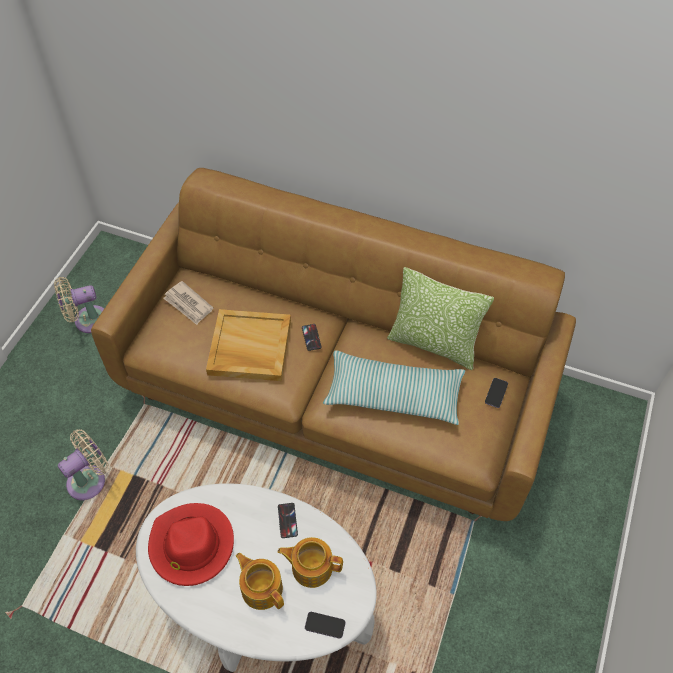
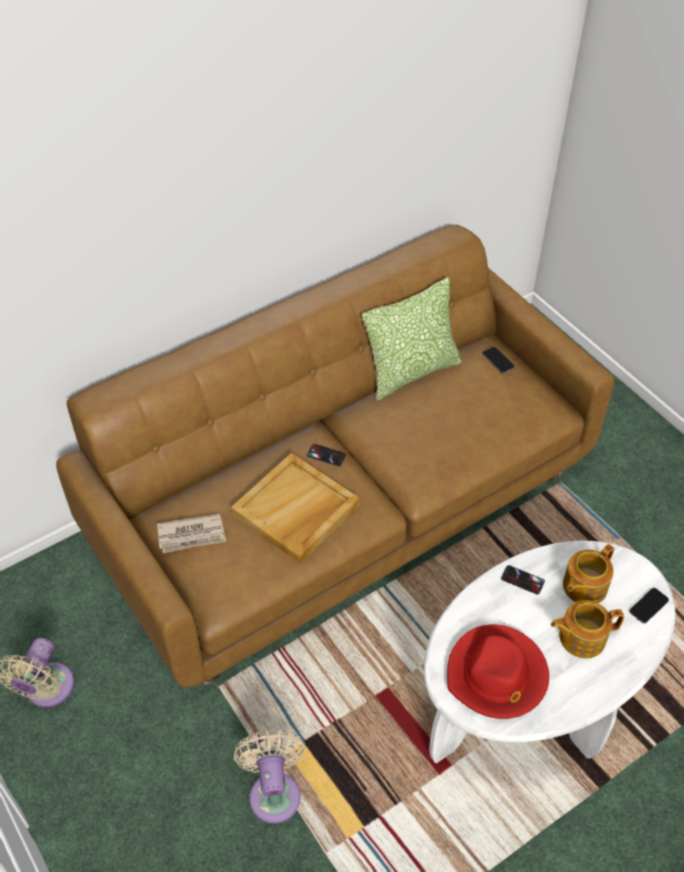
camera: 55 degrees left, 5 degrees down
pillow [323,350,465,425] -> none

